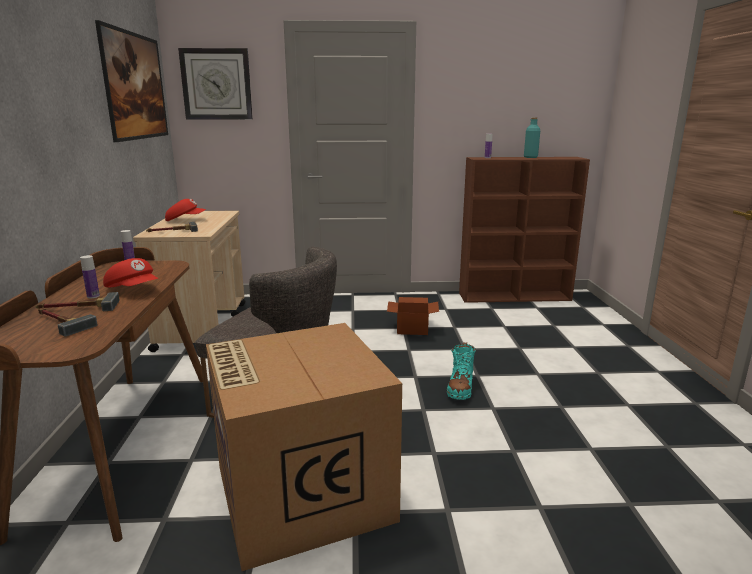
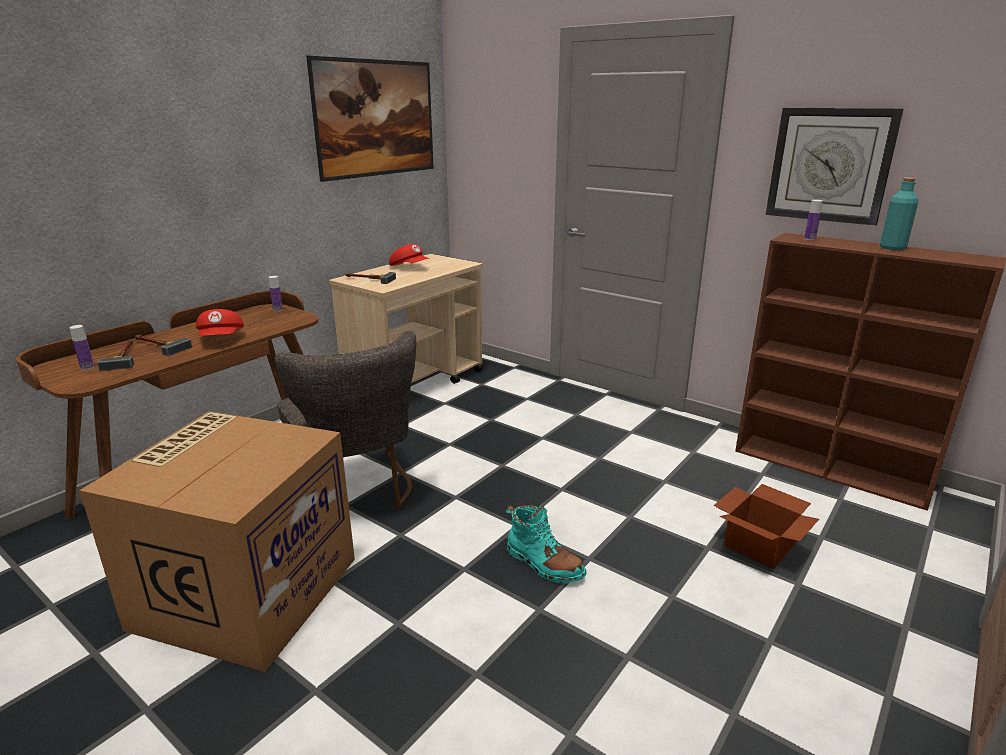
camera: 40 degrees right, 5 degrees up
bottle [80,255,100,298] -> bottle moved to [69,325,94,370]
wall clock [178,48,253,119] -> wall clock moved to [766,108,903,226]
cardboard box [387,297,439,335] -> cardboard box moved to [714,484,819,569]
turquoise boot [447,342,476,400] -> turquoise boot turned 105 degrees counterclockwise [505,505,587,584]

